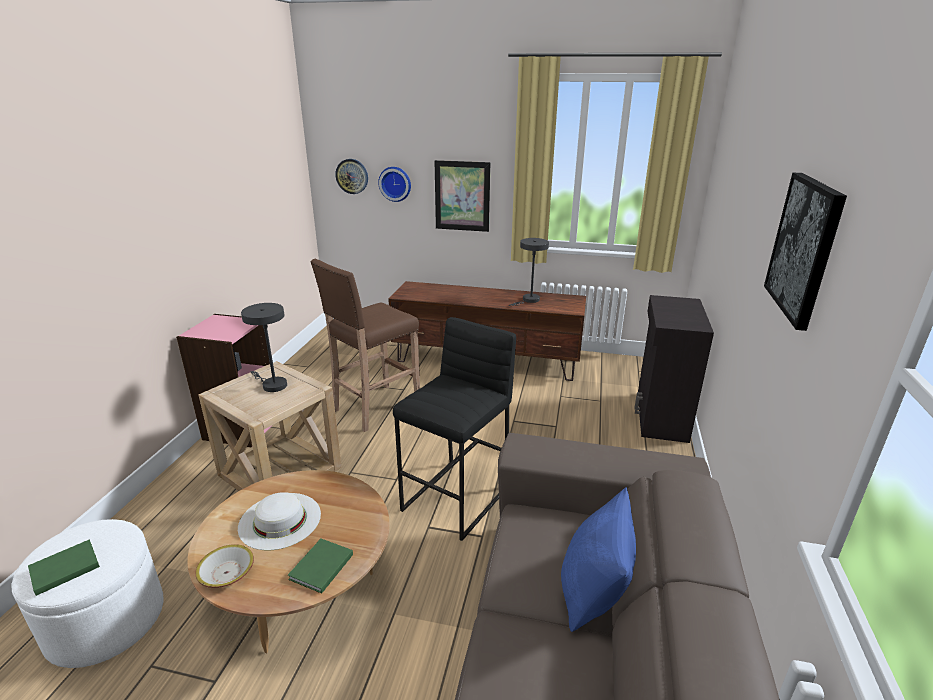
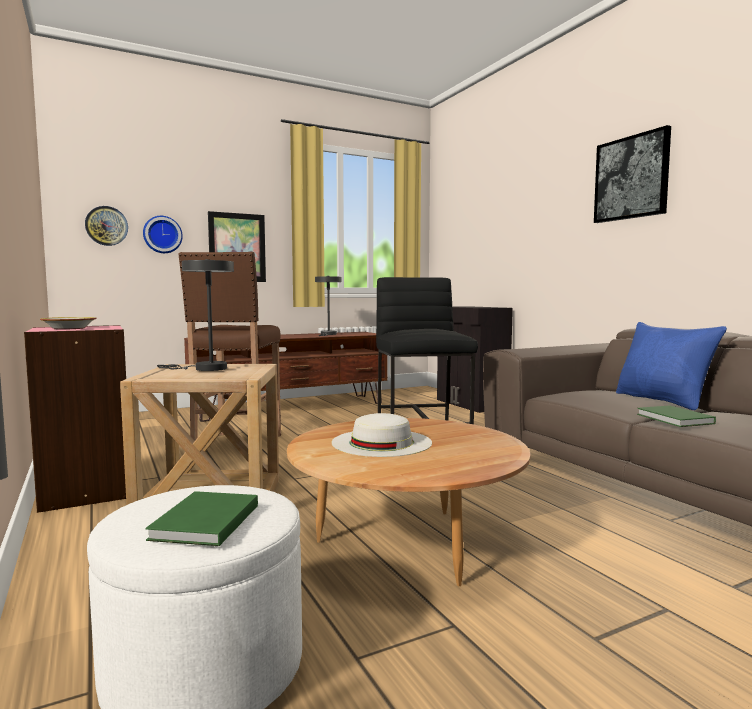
camera: 40 degrees left, 20 degrees down
bowl [196,544,254,588] -> bowl moved to [40,317,97,329]
green book [288,539,353,593] -> green book moved to [637,406,716,427]

